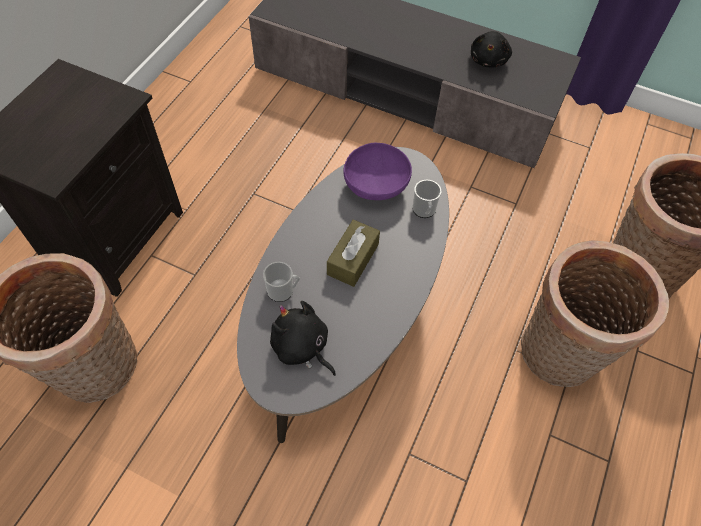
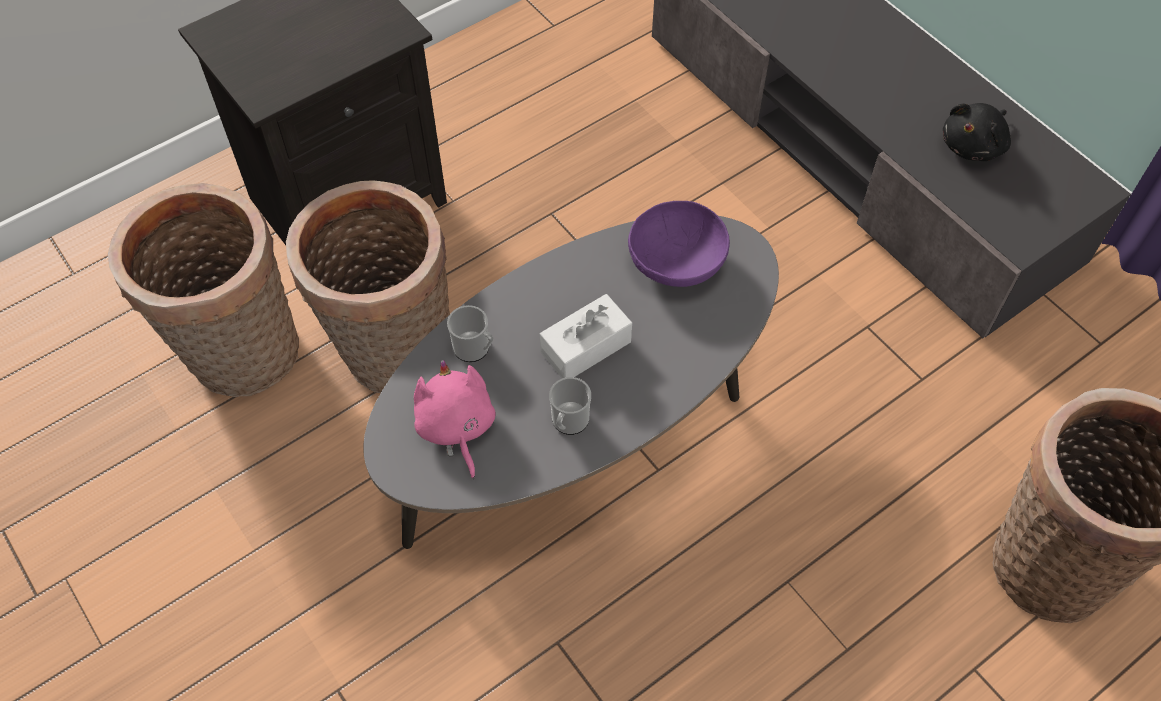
camera: 30 degrees right, 0 degrees up
black plush toy [270,301,336,376] -> pink plush toy [414,360,496,479]
brown tissue box [327,220,380,287] -> white tissue box [540,294,632,378]
mug [412,180,441,218] -> mug moved to [549,377,591,435]
basket [521,240,669,387] -> basket moved to [286,180,450,393]

